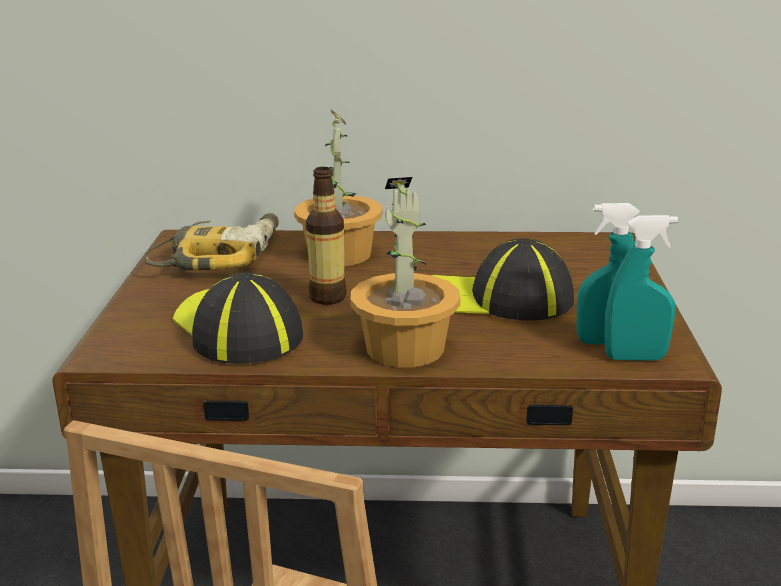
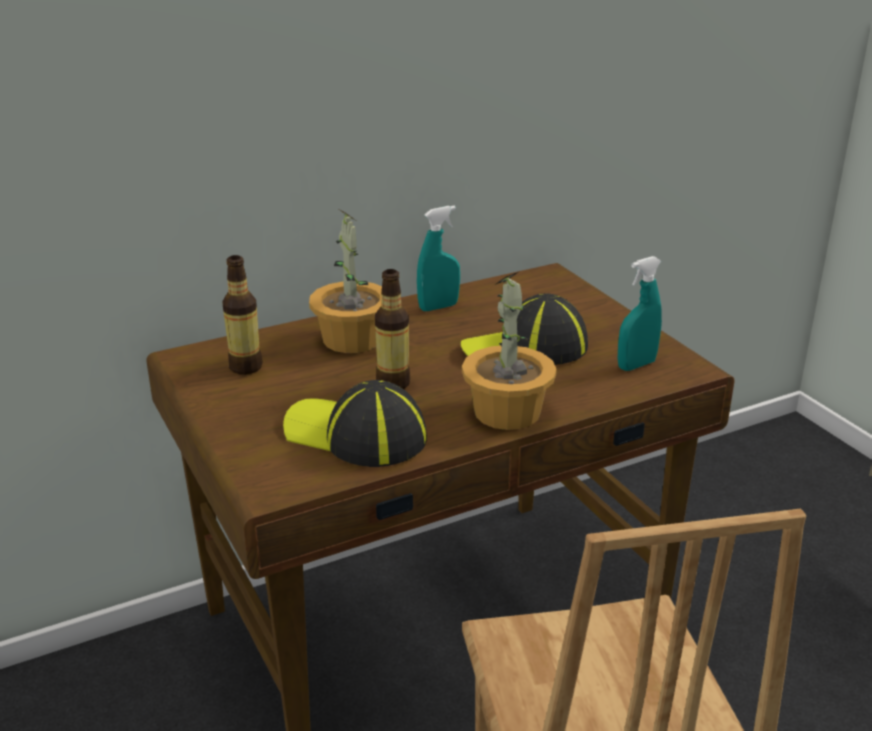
camera: 30 degrees left, 5 degrees up
power drill [144,213,279,270] -> bottle [222,255,262,375]
turquoise spray bottle [605,215,678,361] -> turquoise spray bottle moved to [417,206,460,311]

